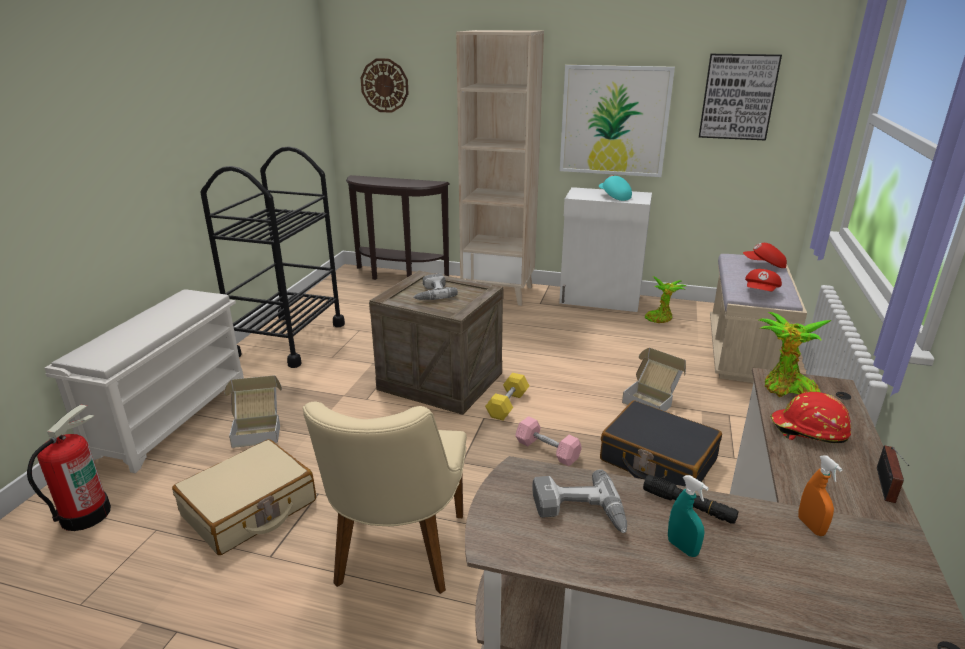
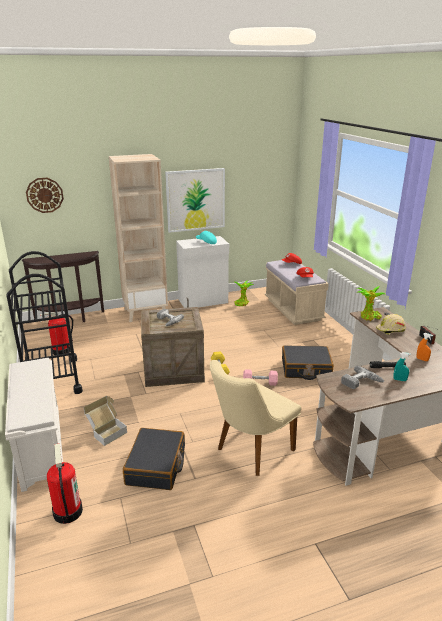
camera: 35 degrees left, 0 degrees up
beige suitcase [172,439,316,555] -> black suitcase [123,428,185,490]
beige chair [303,402,467,594] -> beige chair turned 75 degrees clockwise [210,360,301,476]
cardboard box [622,348,686,411] -> none
picture [699,54,782,141] -> none
red hard hat [770,392,851,443] -> beige hard hat [376,314,406,335]
none -> fire extinguisher [39,312,73,355]

